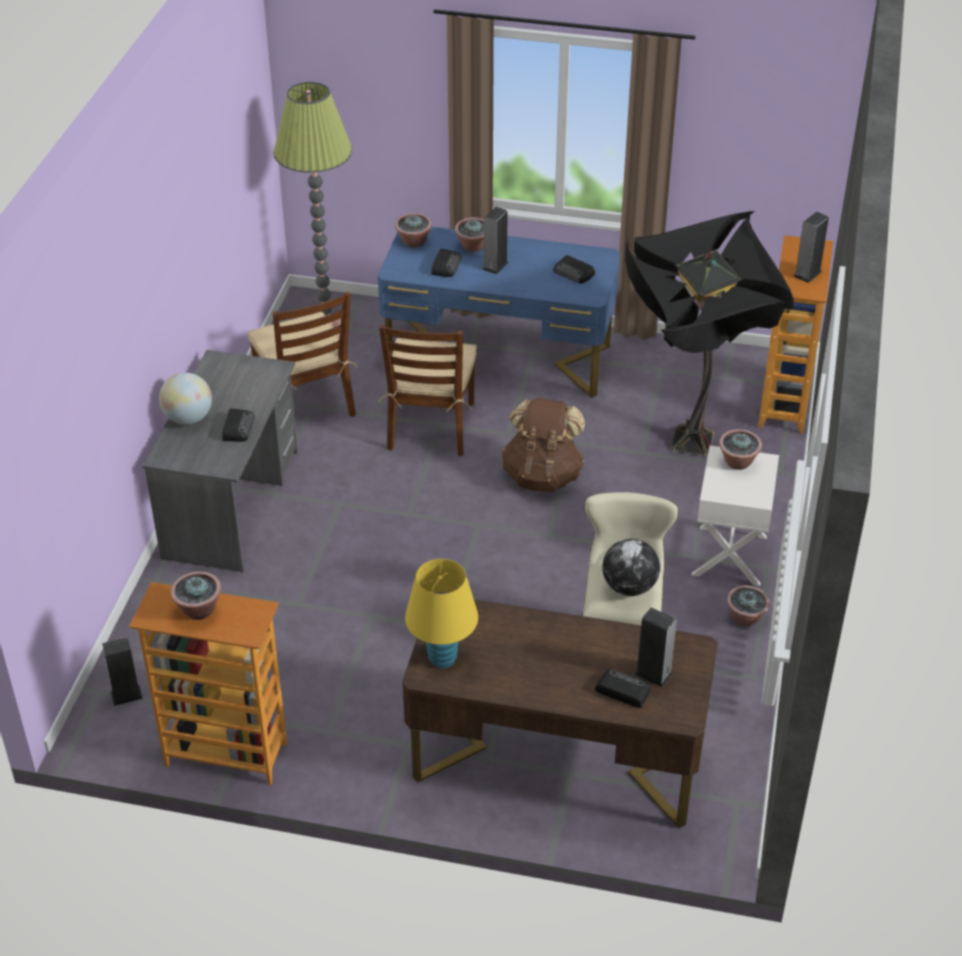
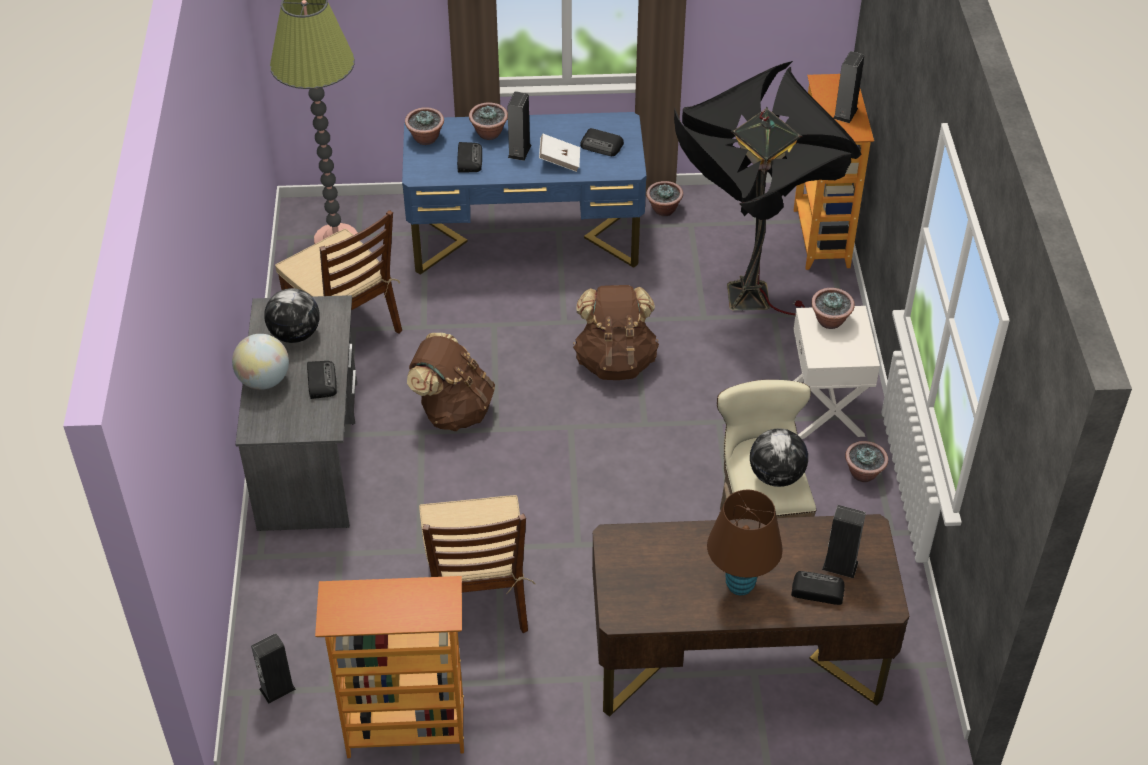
camera: 15 degrees left, 5 degrees up
potted plant [170,571,221,620] -> potted plant moved to [646,181,683,216]
brown chair [378,324,477,456] -> brown chair moved to [419,495,536,633]
yellow table lamp [405,559,478,668] -> none
none -> globe [264,288,320,343]
none -> brown backpack [407,333,495,431]
none -> white book [539,134,580,172]
none -> brown table lamp [707,490,783,596]

